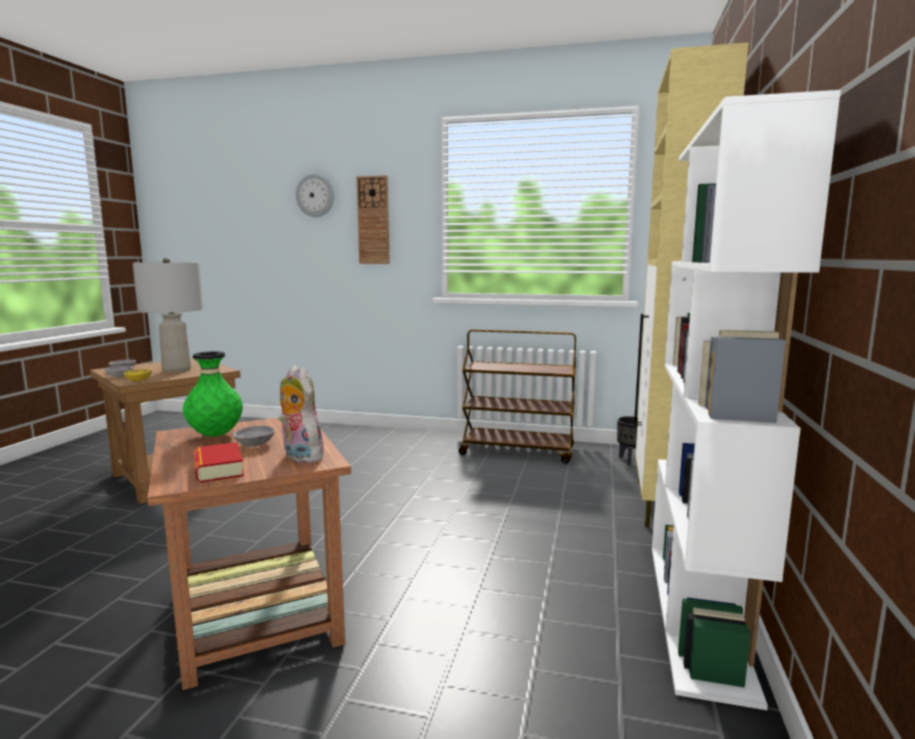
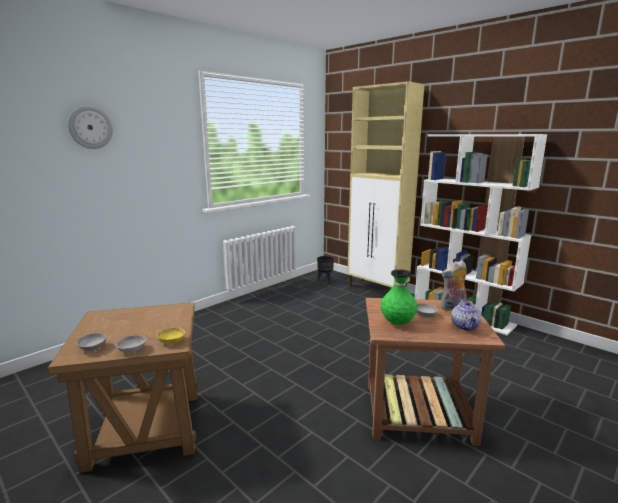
camera: 60 degrees left, 5 degrees up
grey table lamp [133,258,203,373] -> none
book [194,442,244,482] -> teapot [451,299,482,331]
wall clock [357,175,390,264] -> none
brown cart [459,329,576,464] -> none

